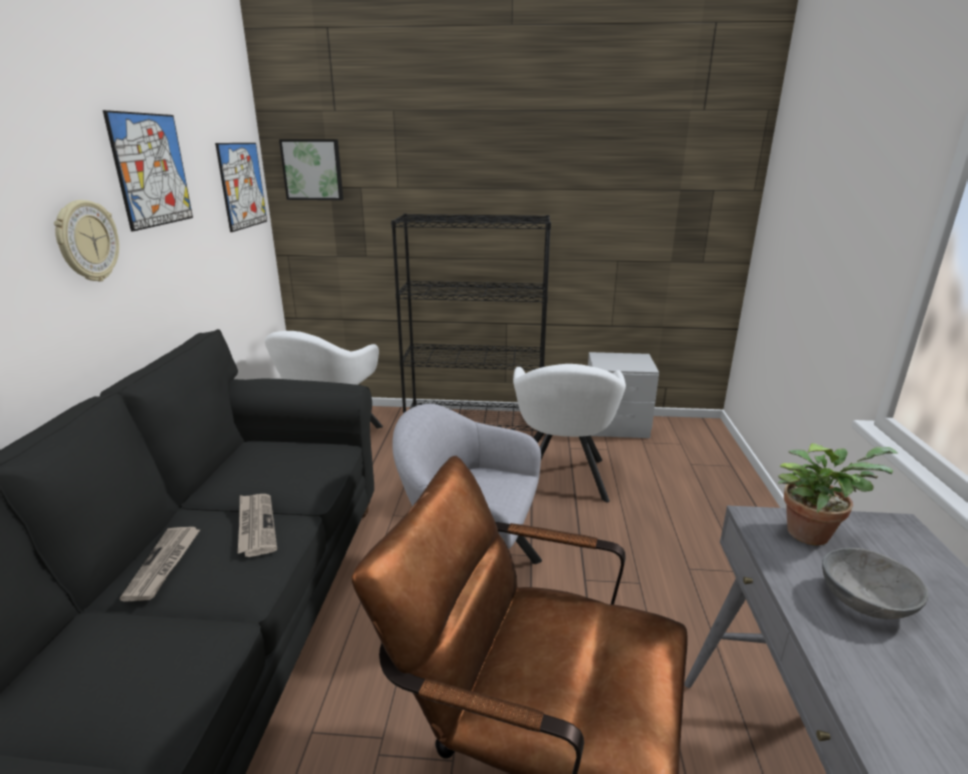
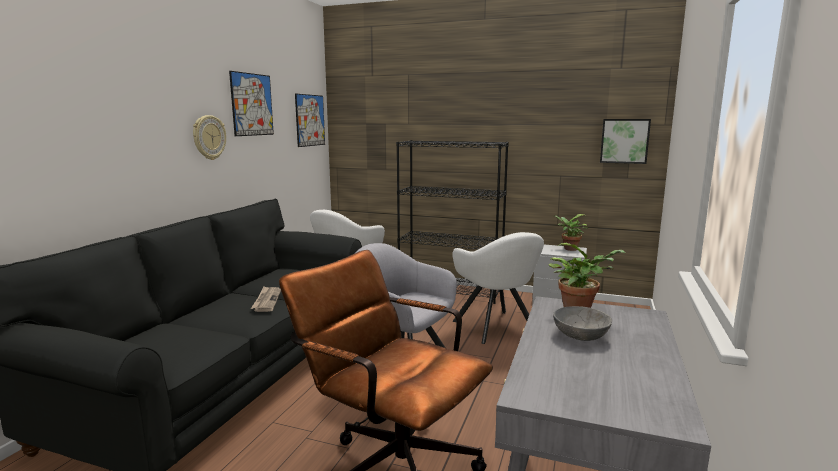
camera: 15 degrees right, 10 degrees down
newspaper [119,527,201,601] -> none
picture [279,139,343,200] -> picture moved to [600,119,651,164]
white armchair [513,364,626,502] -> white armchair turned 45 degrees counterclockwise [452,232,544,344]
none -> potted plant [555,214,588,251]

